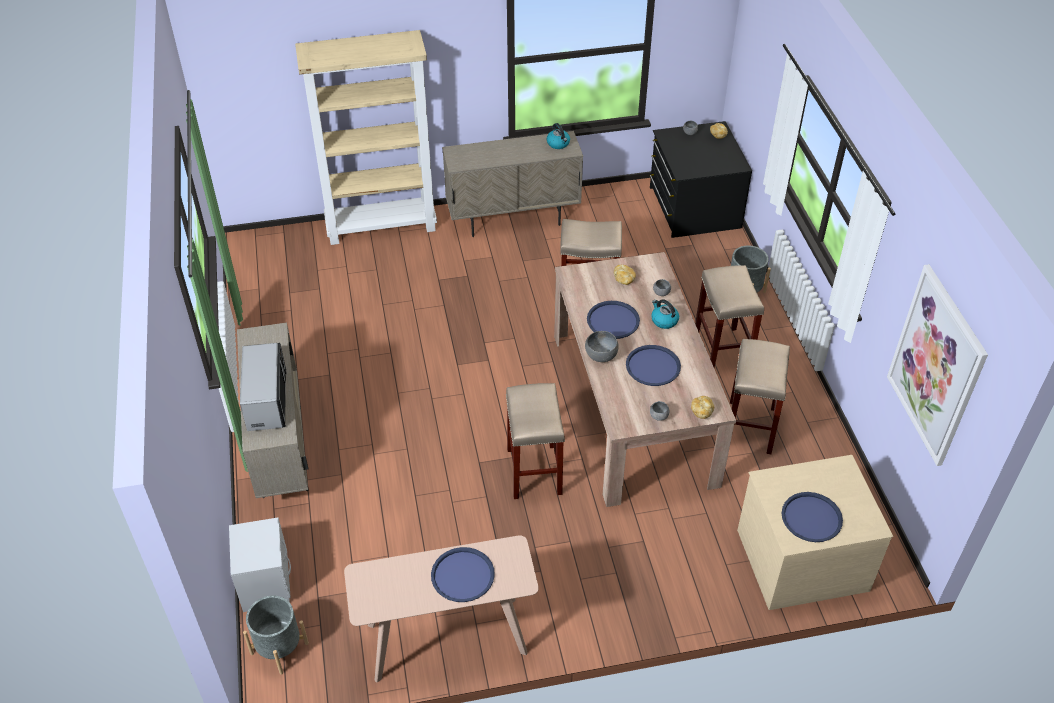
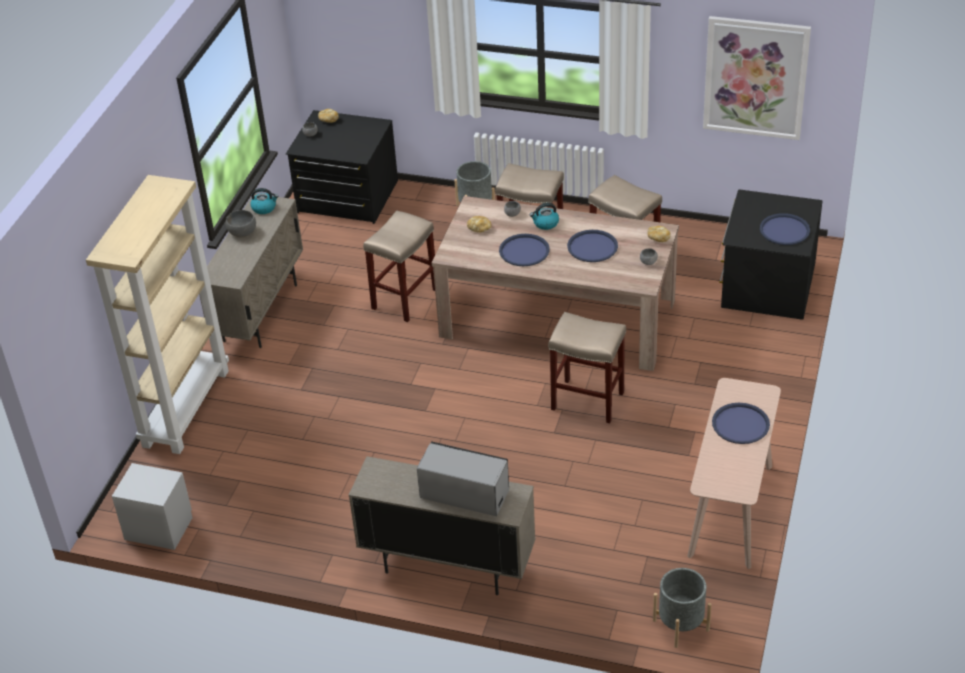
camera: 60 degrees left, 5 degrees down
grey nightstand [229,517,291,612] -> grey nightstand moved to [112,463,193,550]
grey bowl [585,331,619,362] -> grey bowl moved to [226,210,256,237]
beige dresser [737,455,893,610] -> black dresser [719,189,823,320]

